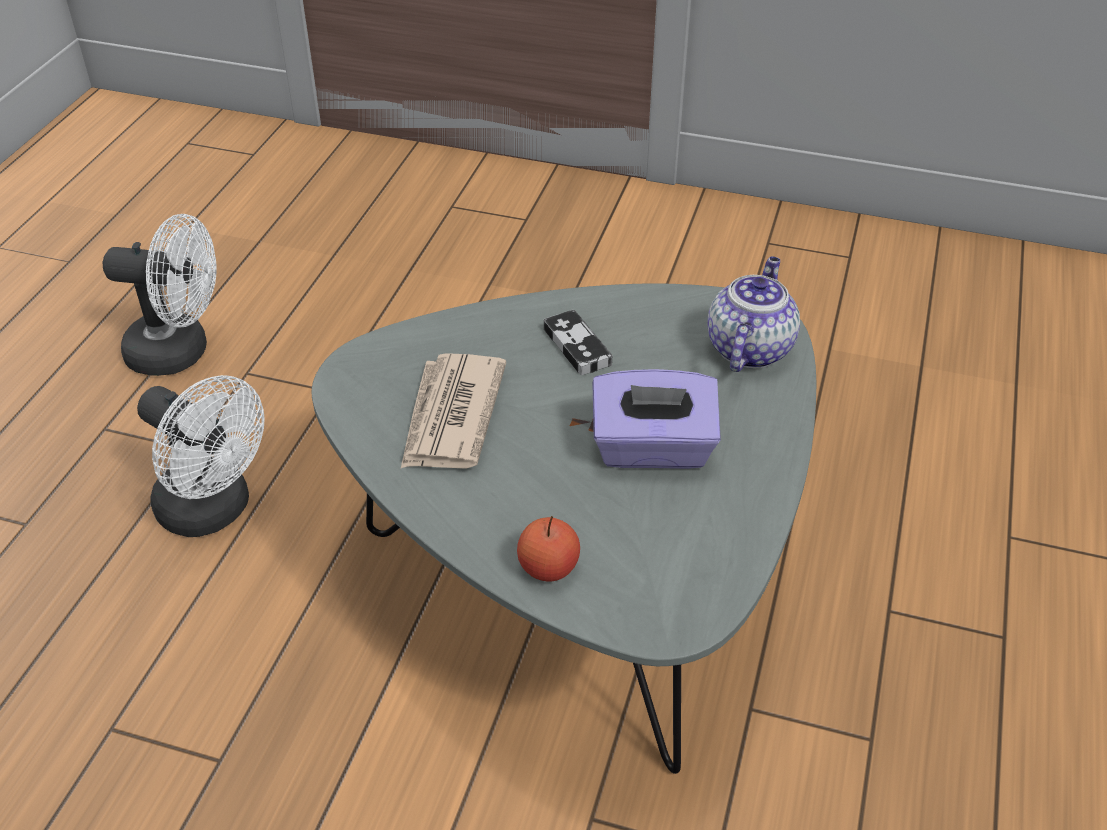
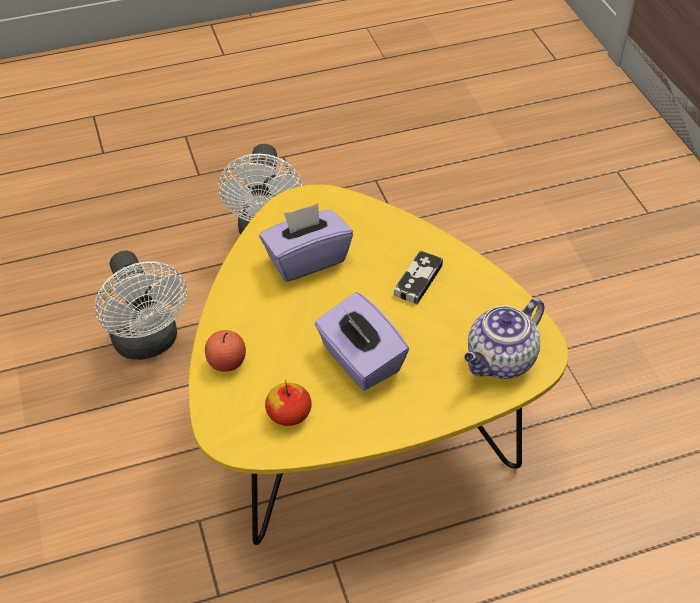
camera: 55 degrees right, 5 degrees up
white fan [103,214,217,376] -> white fan moved to [95,251,187,360]
grey coffee table [312,283,816,774] -> yellow coffee table [189,184,568,545]
newspaper [401,353,506,469] -> purple tissue box [259,203,353,282]
teapot [708,256,800,372] -> teapot turned 150 degrees clockwise [464,298,544,379]
none -> apple [265,383,312,426]

